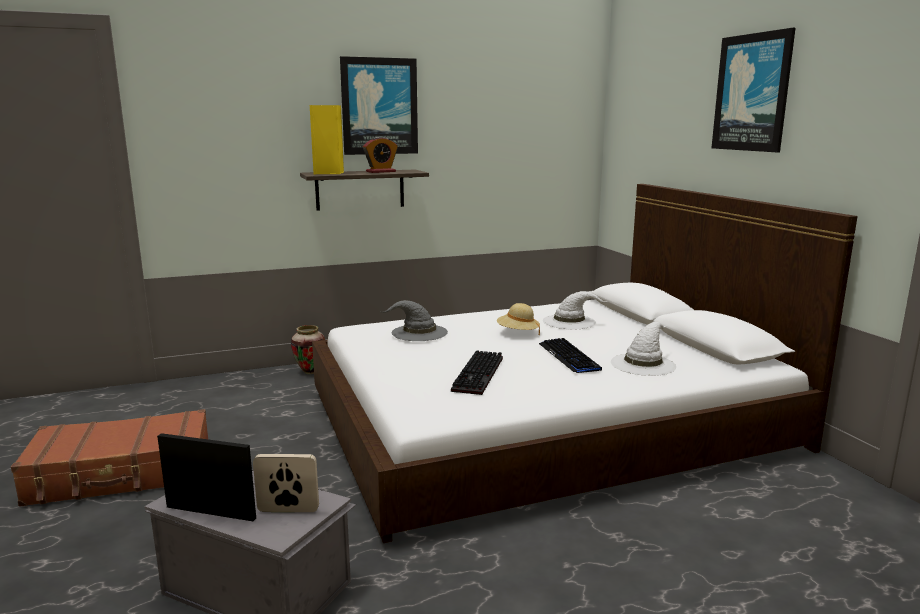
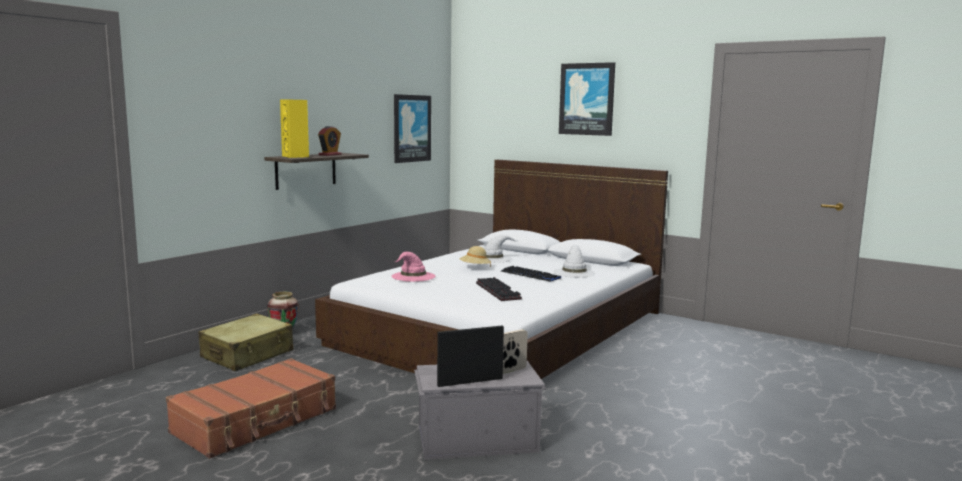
camera: 35 degrees left, 5 degrees down
picture [340,56,418,155] -> picture moved to [394,94,431,163]
grey hat [383,300,448,341] -> pink hat [391,252,436,282]
none -> beige suitcase [198,314,293,371]

